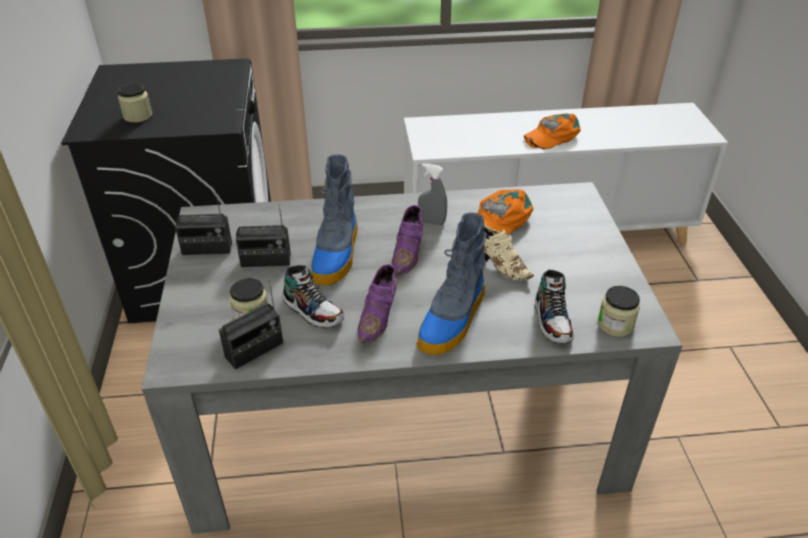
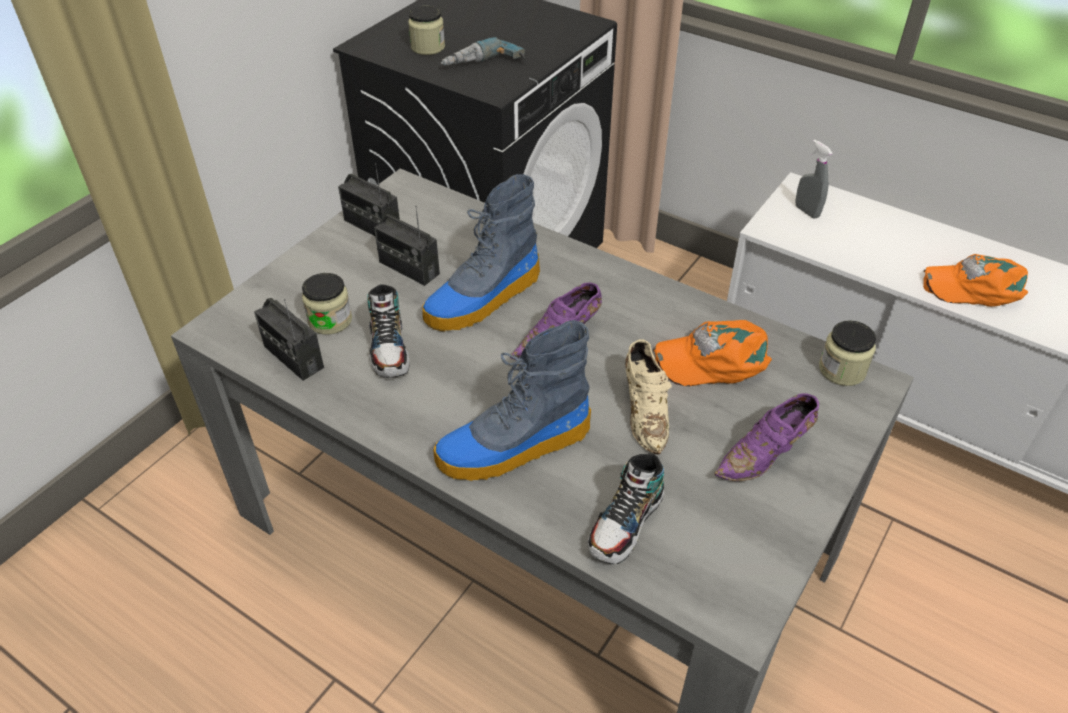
camera: 40 degrees right, 5 degrees up
radio [219,280,283,369] -> radio turned 45 degrees clockwise [254,298,324,381]
purple shoe [357,264,397,343] -> purple shoe moved to [715,393,819,481]
grey spray bottle [418,163,447,225] -> grey spray bottle moved to [795,139,833,219]
jar [598,286,640,337] -> jar moved to [819,320,876,386]
none -> power drill [440,37,526,66]

